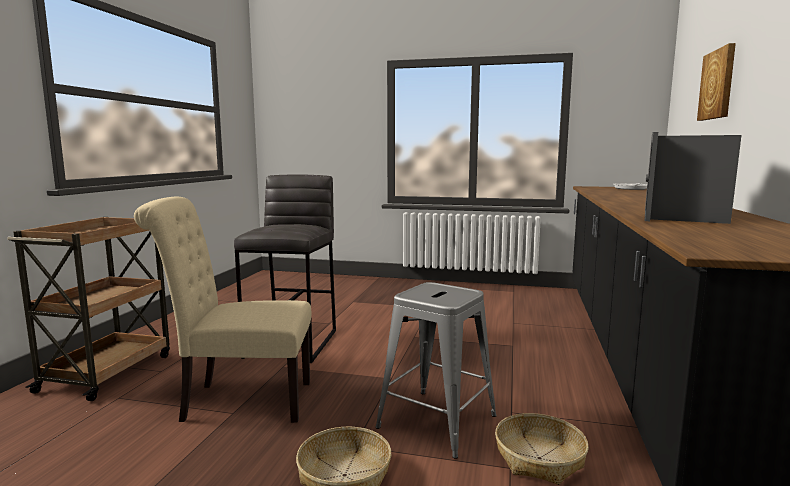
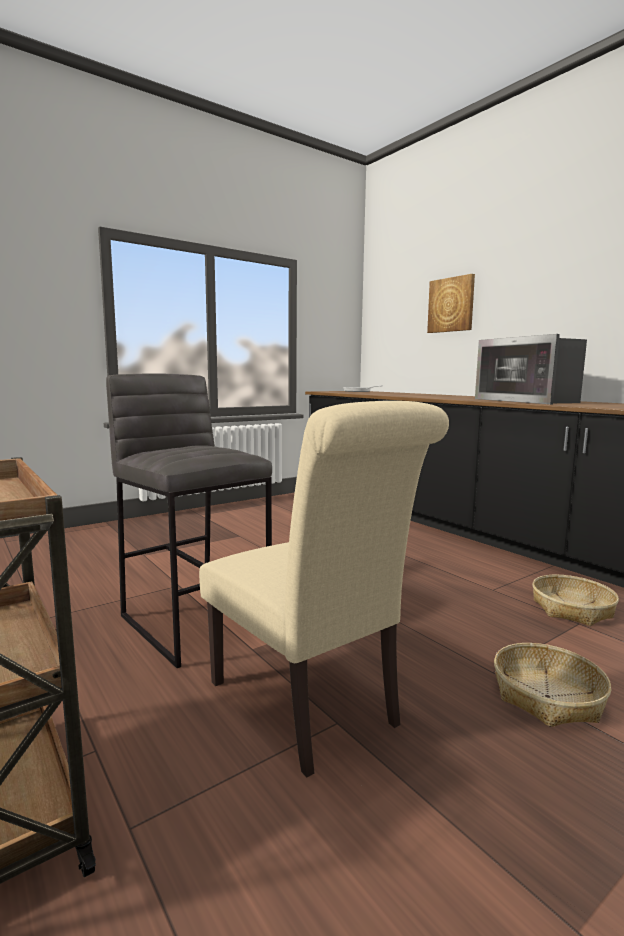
camera: 50 degrees left, 0 degrees up
beige chair [134,197,311,423] -> beige chair turned 75 degrees counterclockwise [199,401,449,778]
grey stool [376,282,497,459] -> none

